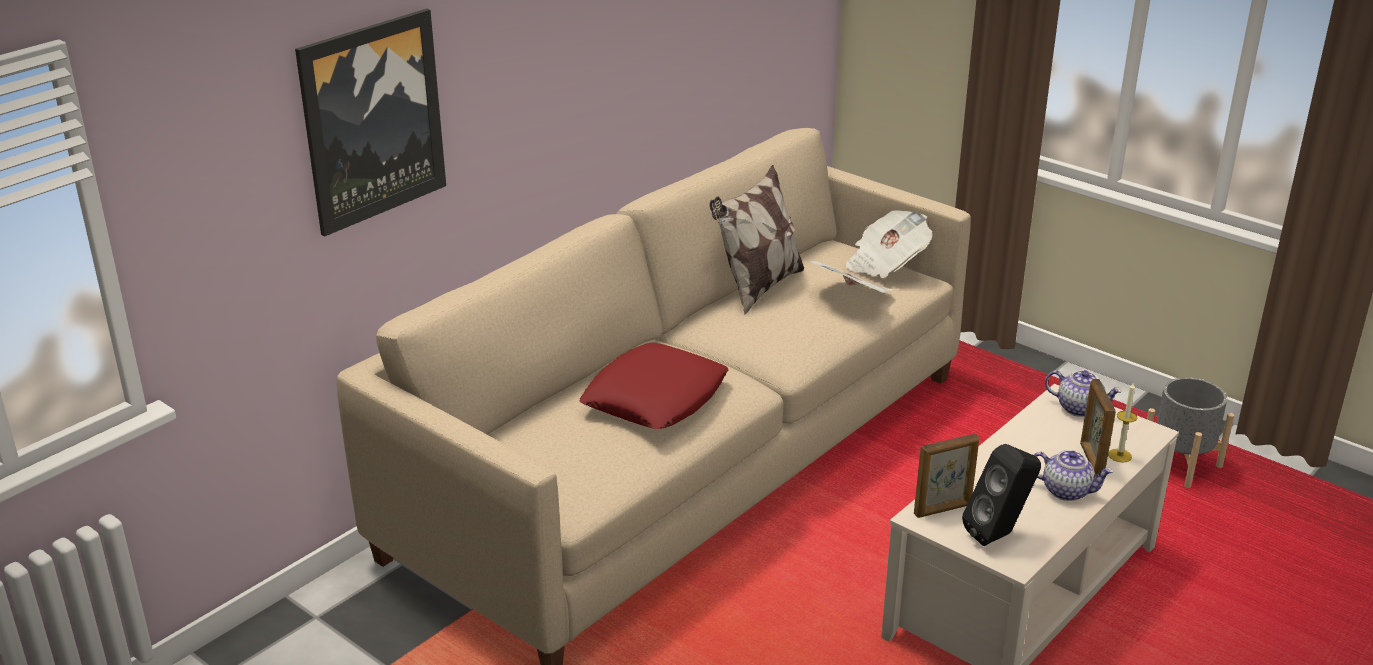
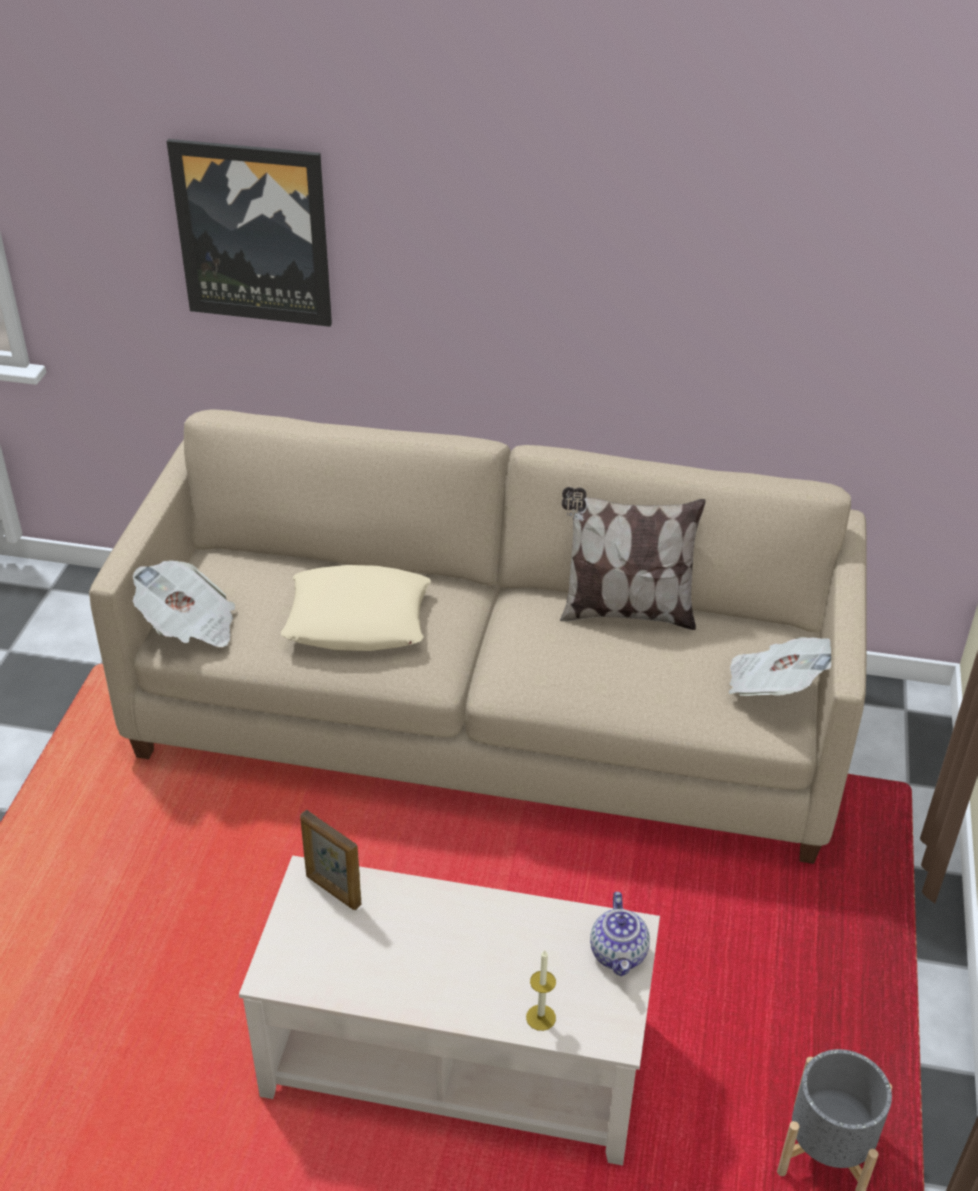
camera: 60 degrees right, 10 degrees up
red pillow [579,343,728,429] -> beige pillow [281,565,431,651]
newspaper [810,261,893,294] -> newspaper moved to [133,560,235,647]
black speaker [962,444,1041,546] -> none
teapot [1034,450,1114,501] -> none
picture frame [1080,379,1116,474] -> none

